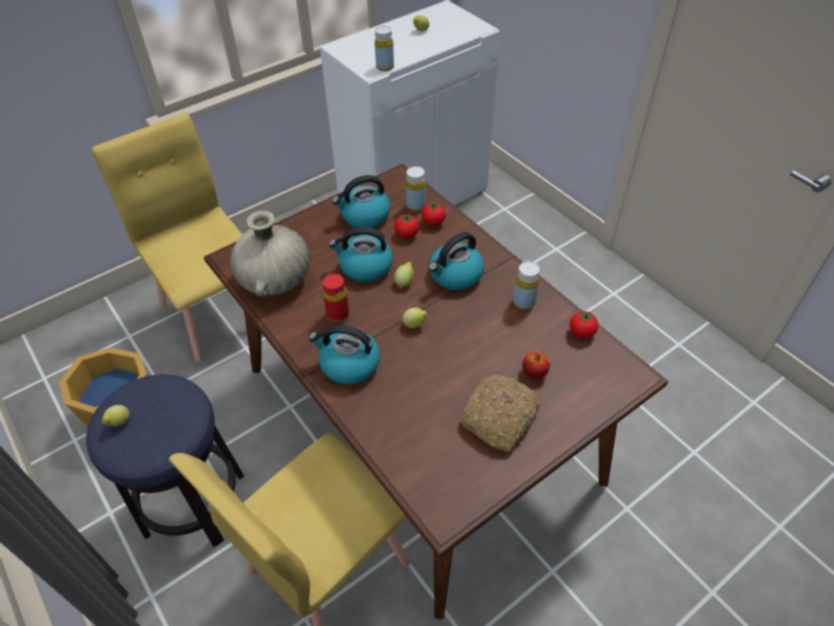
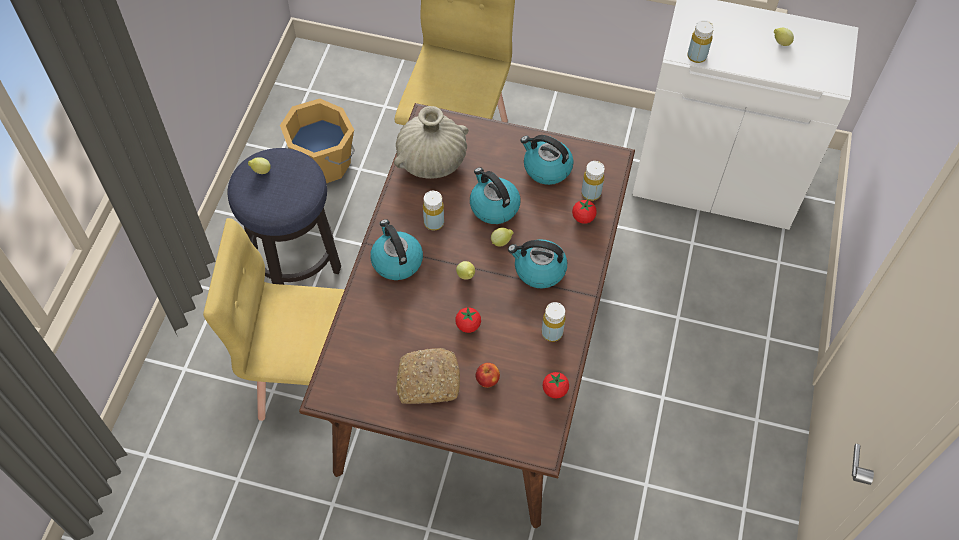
camera: 50 degrees right, 10 degrees up
red bottle [323,274,349,322] -> yellow bottle [423,191,444,231]
tomato [395,213,419,238] -> tomato moved to [455,307,481,333]

